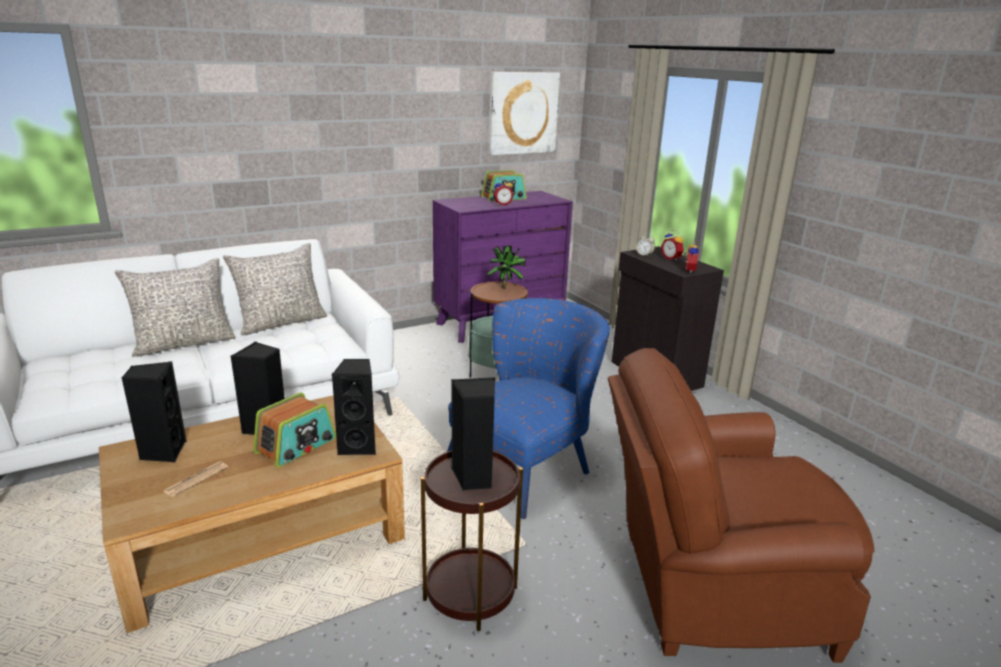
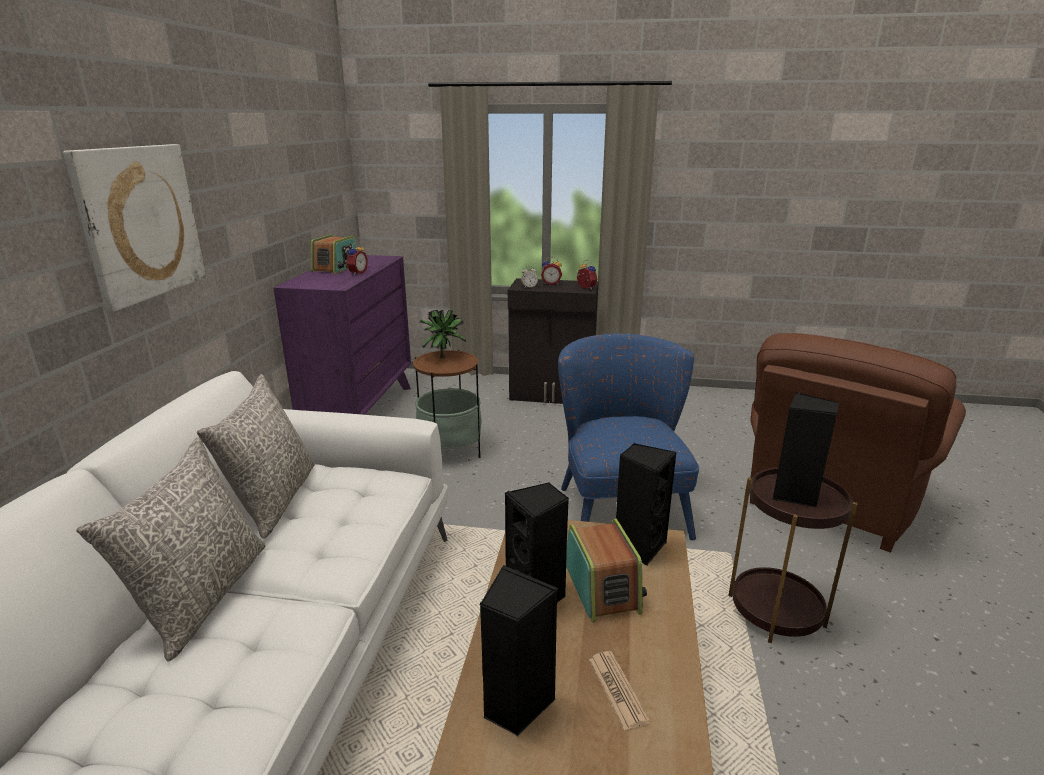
camera: 50 degrees left, 0 degrees up
picture [489,72,560,155] -> picture moved to [63,144,206,312]

